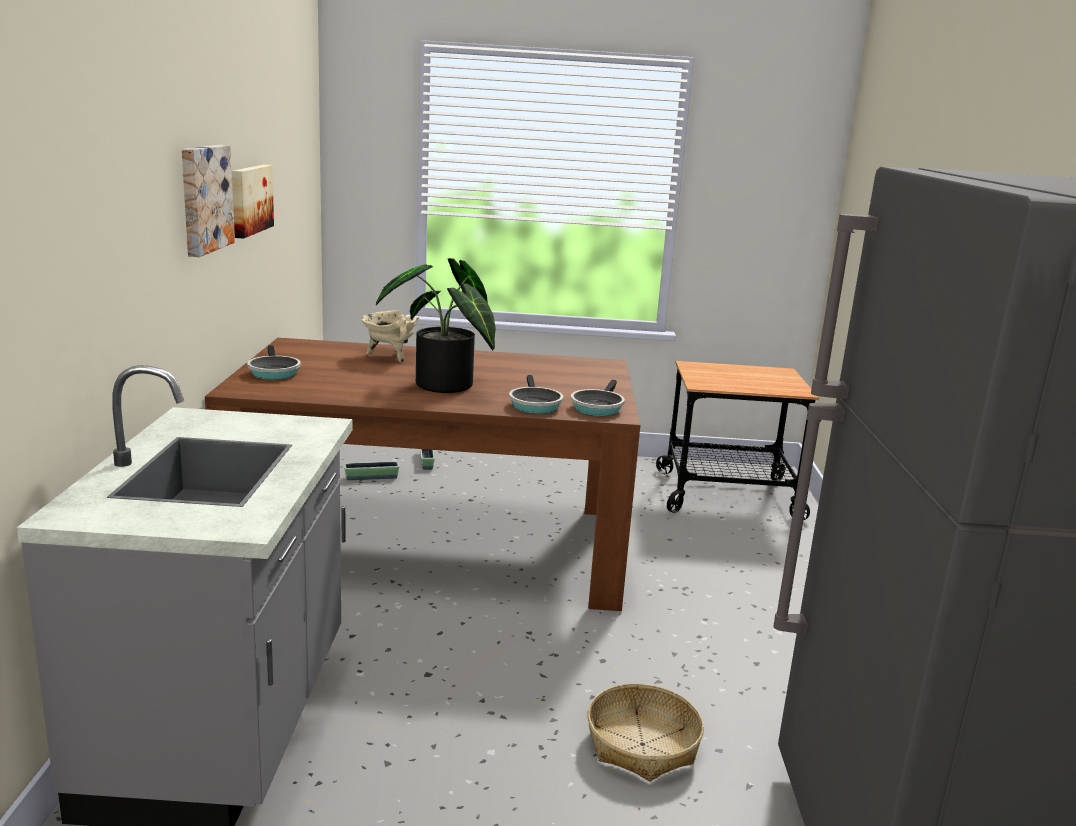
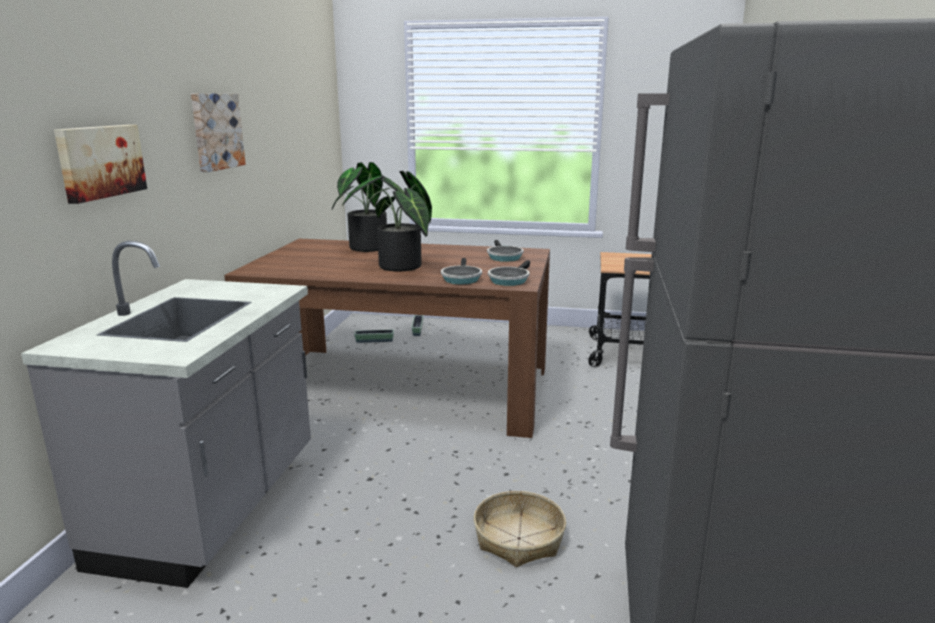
camera: 10 degrees right, 0 degrees up
picture [232,165,274,239] -> picture moved to [54,125,147,204]
frying pan [247,346,301,380] -> frying pan moved to [487,240,524,262]
beige cooking pot [361,310,419,363] -> potted plant [332,162,405,252]

